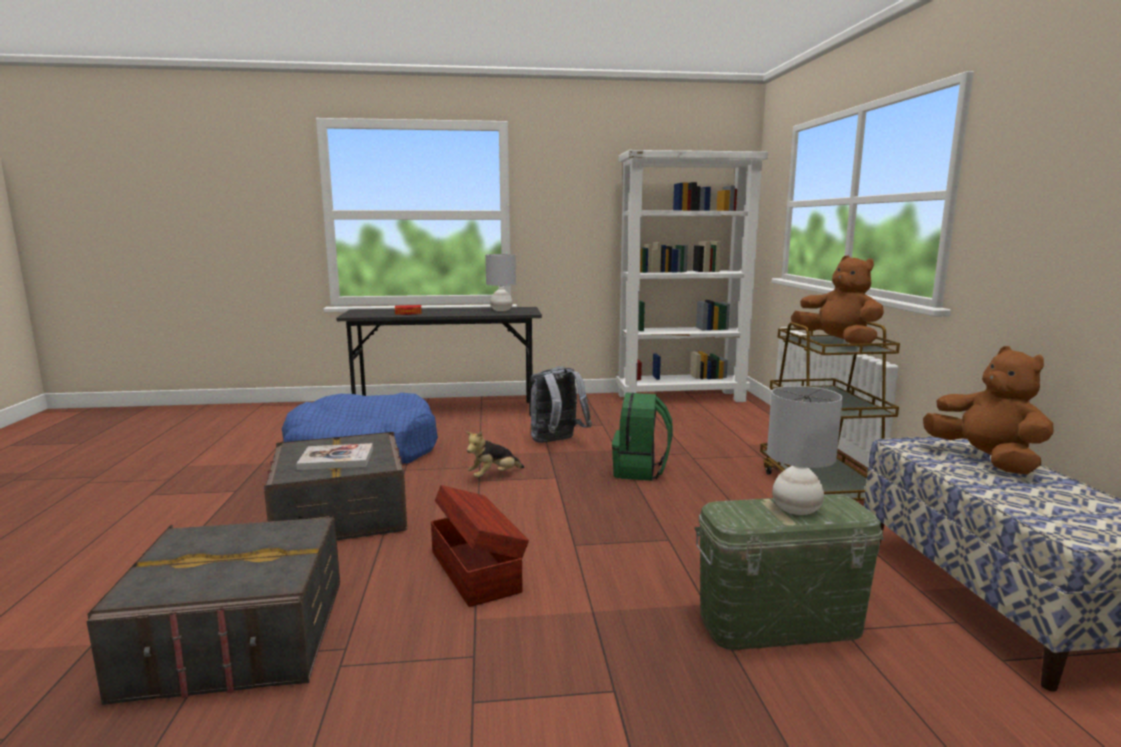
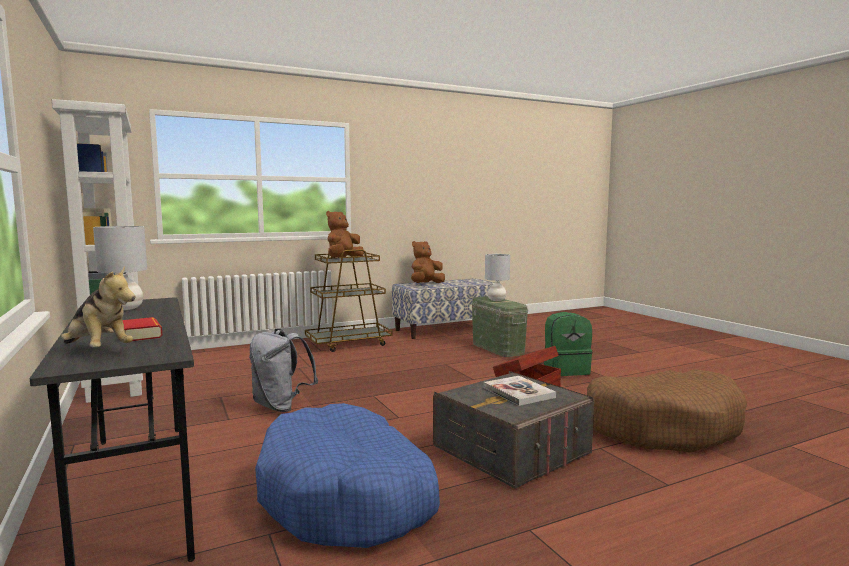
camera: 110 degrees left, 5 degrees down
grey storage box [87,515,340,705] -> brown dog bed [587,369,747,452]
plush toy [466,431,524,478] -> plush toy moved to [61,266,135,348]
green backpack [612,393,673,481] -> green backpack moved to [544,312,592,376]

